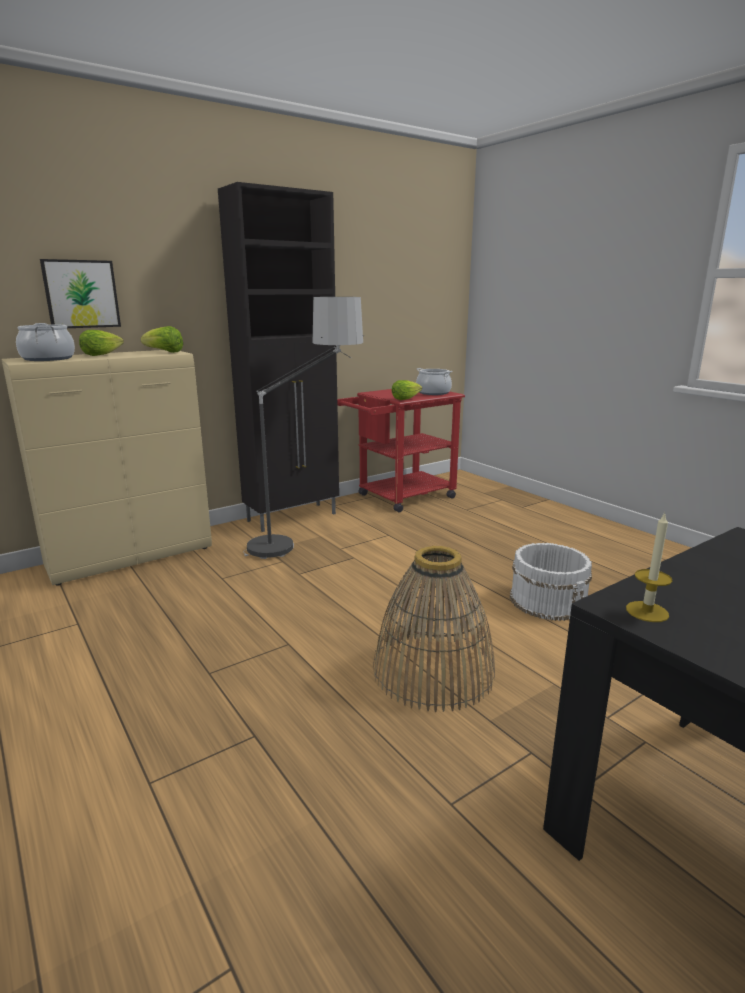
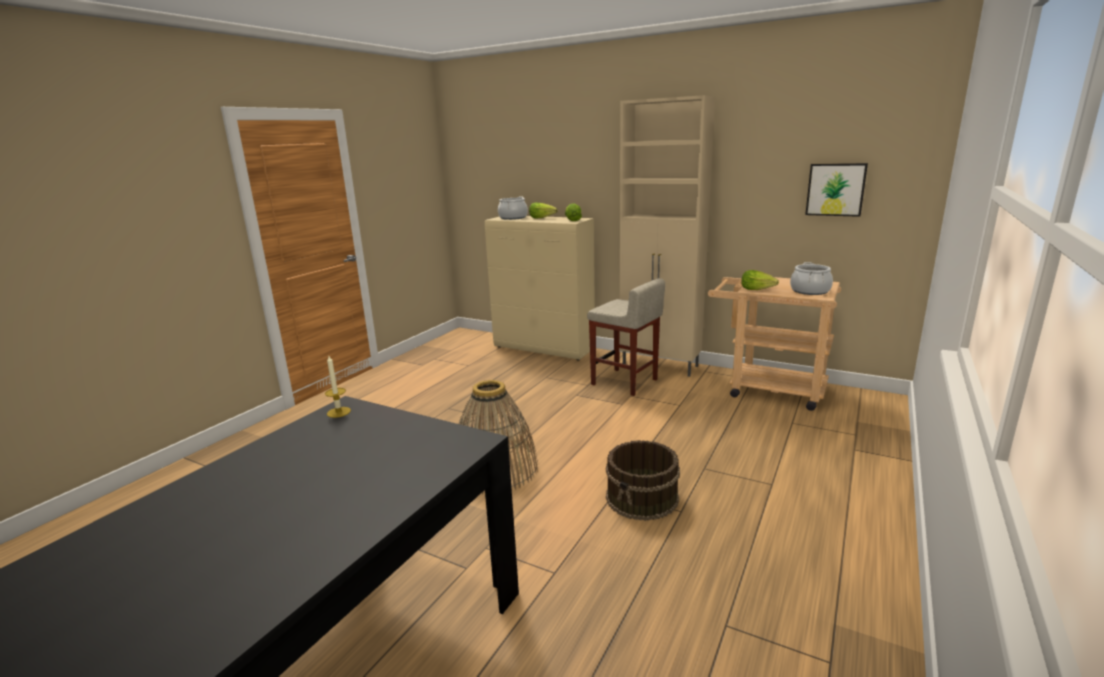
camera: 65 degrees right, 0 degrees up
picture [40,259,121,328] -> picture moved to [805,163,868,217]
black cabinet [218,182,339,532] -> beige cabinet [620,95,715,377]
floor lamp [243,297,364,559] -> beige stool [587,278,665,396]
red cart [337,389,465,512] -> beige cart [708,277,841,411]
white bucket [510,543,592,621] -> brown bucket [606,440,680,521]

